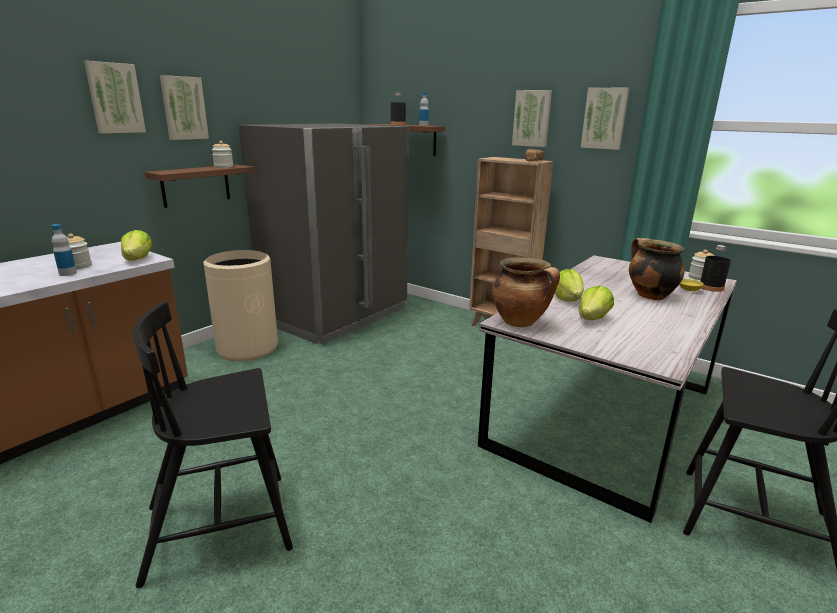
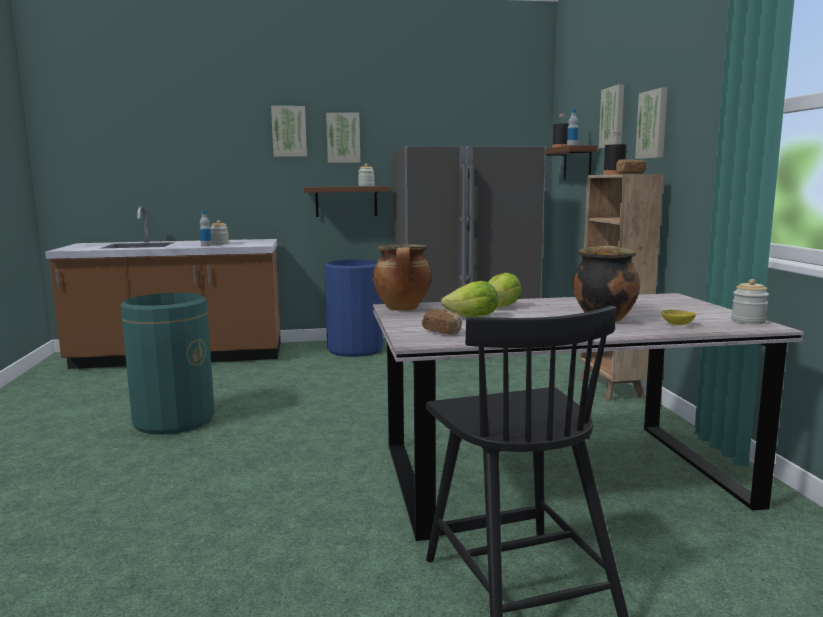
camera: 45 degrees right, 10 degrees down
lettuce [121,230,153,261] -> none
black chair [132,302,293,588] -> green trash can [120,293,215,434]
beige trash can [203,250,278,361] -> blue trash can [324,259,383,357]
picture [581,87,629,150] -> picture moved to [599,84,624,148]
black bottle [700,245,731,292] -> black bottle moved to [603,132,627,175]
none -> bread [422,309,462,335]

